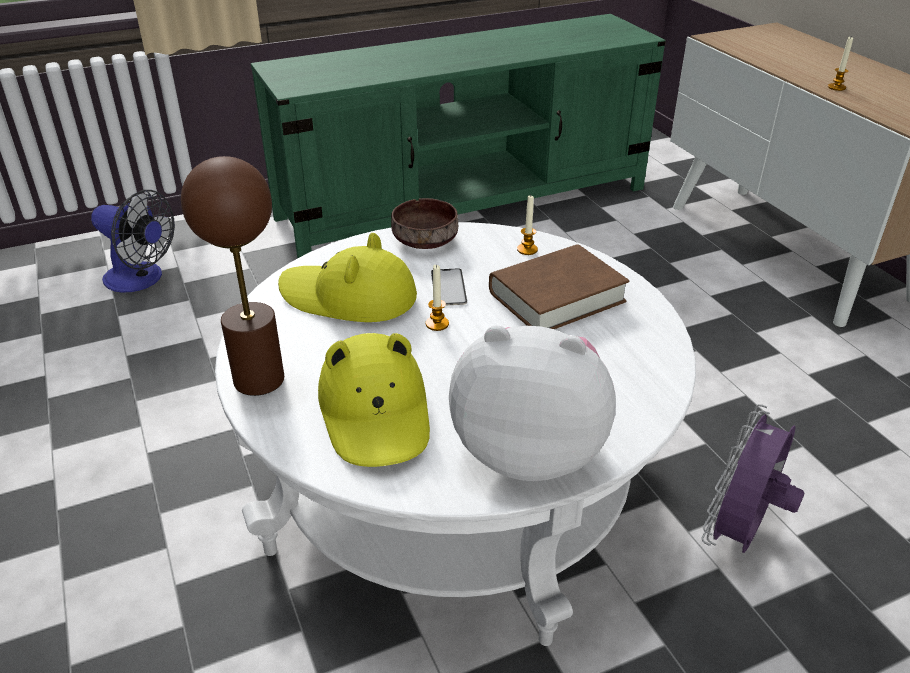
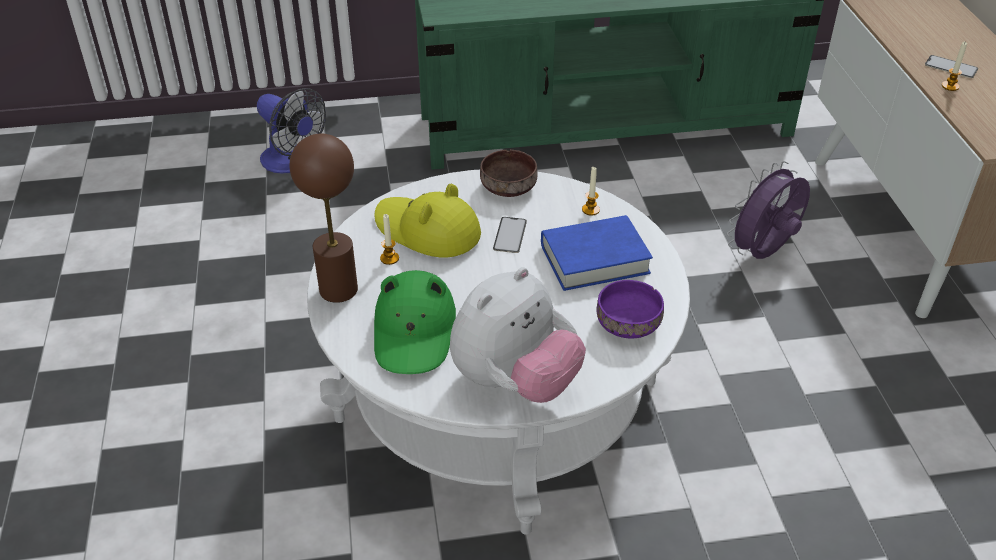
camera: 15 degrees right, 5 degrees up
yellow hat [318,333,430,467] -> green hat [374,270,456,374]
candle [426,264,449,331] -> candle moved to [380,214,399,265]
plush toy [449,325,616,481] -> plush toy turned 105 degrees clockwise [450,267,586,403]
brown book [489,244,629,329] -> blue book [541,215,653,291]
purple fan [701,404,804,553] -> purple fan moved to [727,161,810,259]
none -> purple bowl [597,280,664,339]
none -> phone [925,55,978,78]

